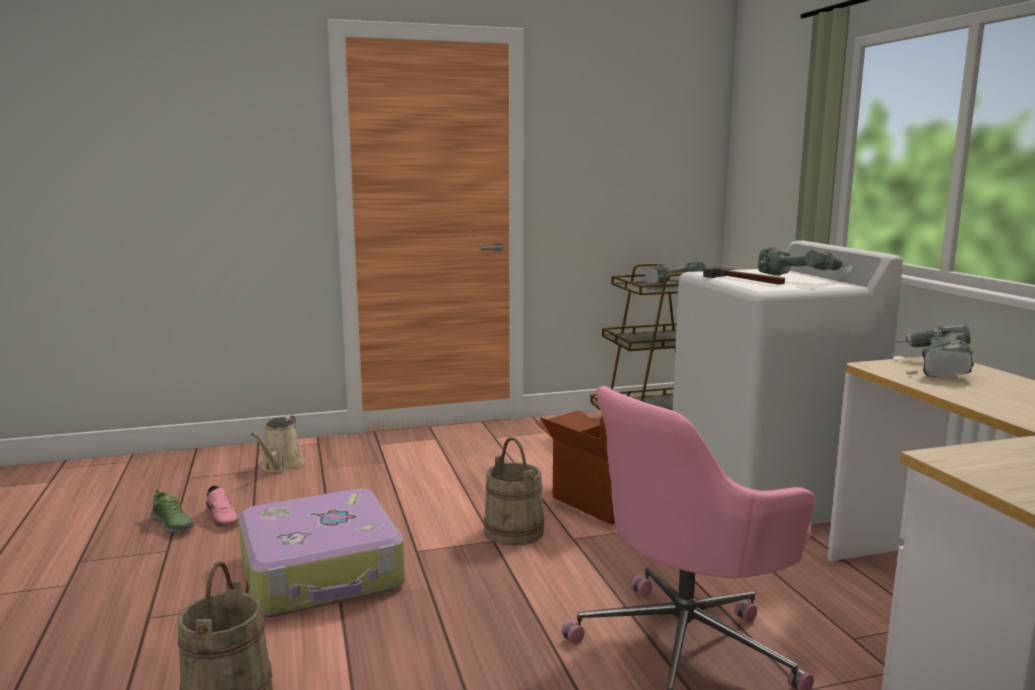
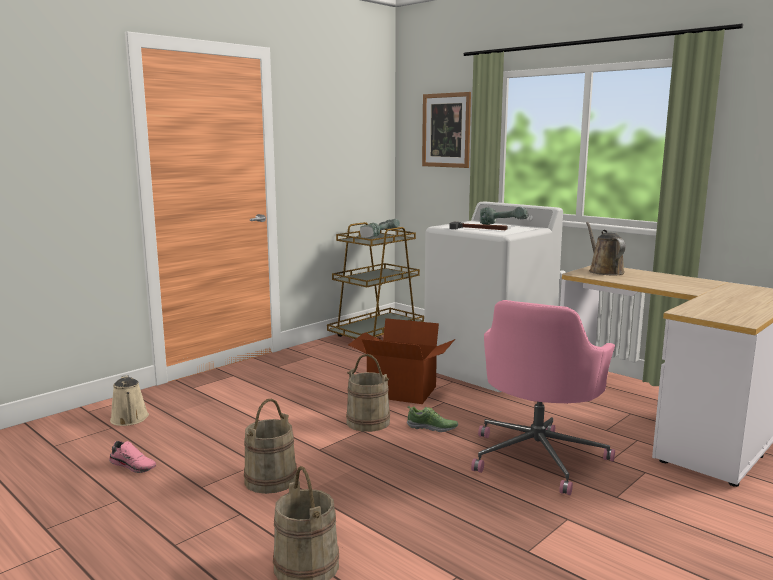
camera: 30 degrees left, 0 degrees up
shoe [150,489,194,532] -> shoe moved to [407,406,458,432]
suitcase [238,488,405,617] -> beige bucket [244,399,297,494]
power drill [893,325,974,377] -> brown watering can [586,222,625,276]
none -> picture [422,92,471,168]

